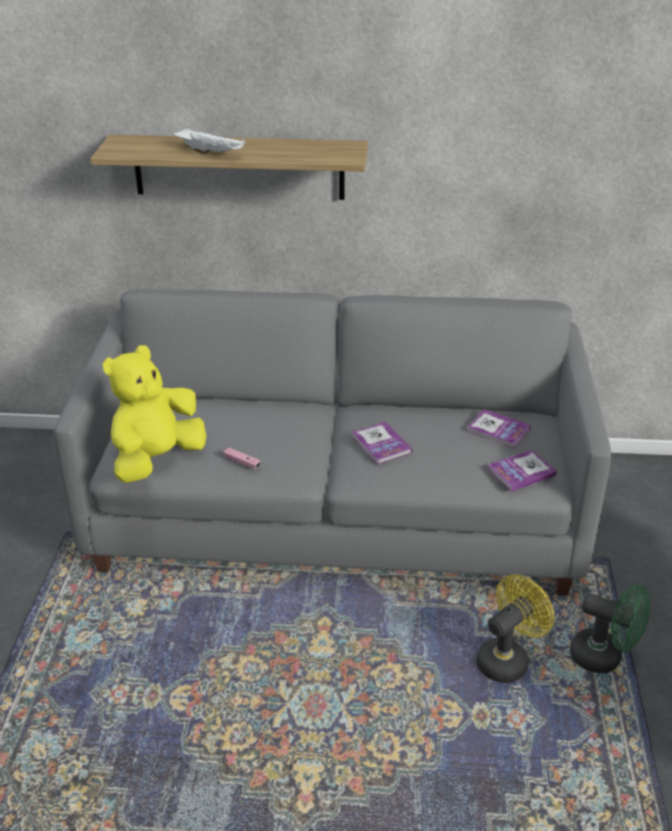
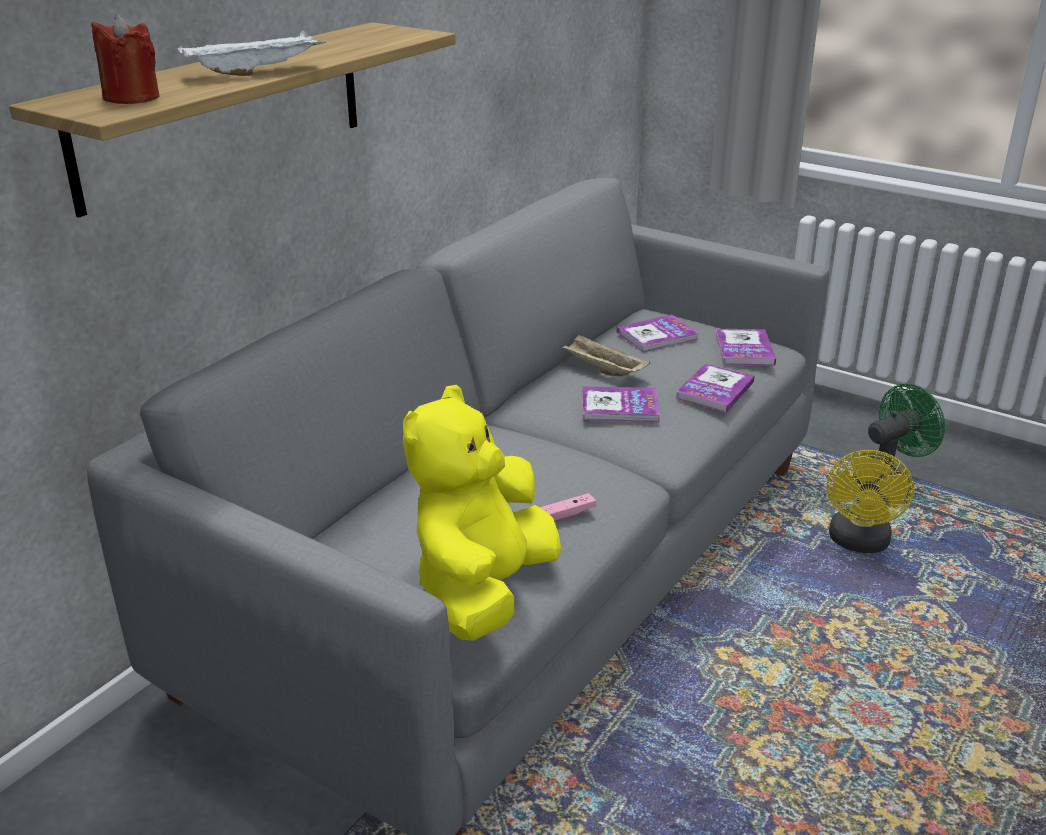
camera: 60 degrees left, 5 degrees down
yellow plush toy [103,345,206,483] -> yellow plush toy turned 45 degrees clockwise [403,385,562,641]
yellow fan [476,574,554,683] -> yellow fan turned 150 degrees counterclockwise [827,450,914,553]
none -> red candle [91,14,160,104]
none -> beige tray [562,335,651,376]
none -> book [675,363,755,412]

